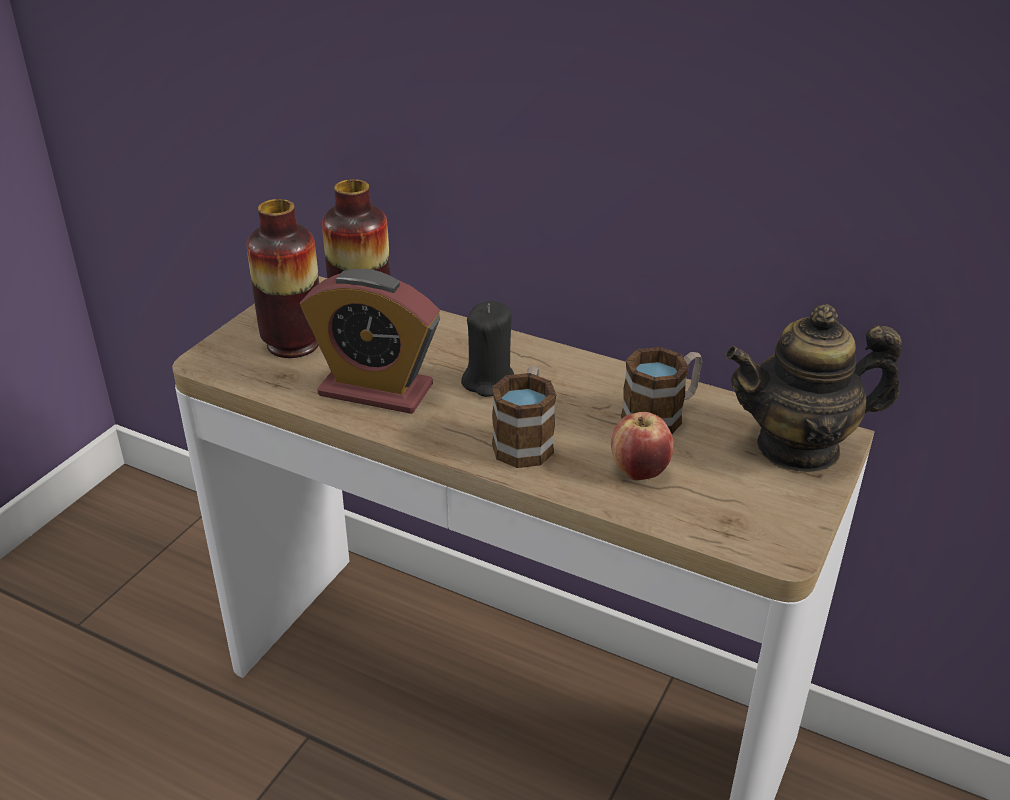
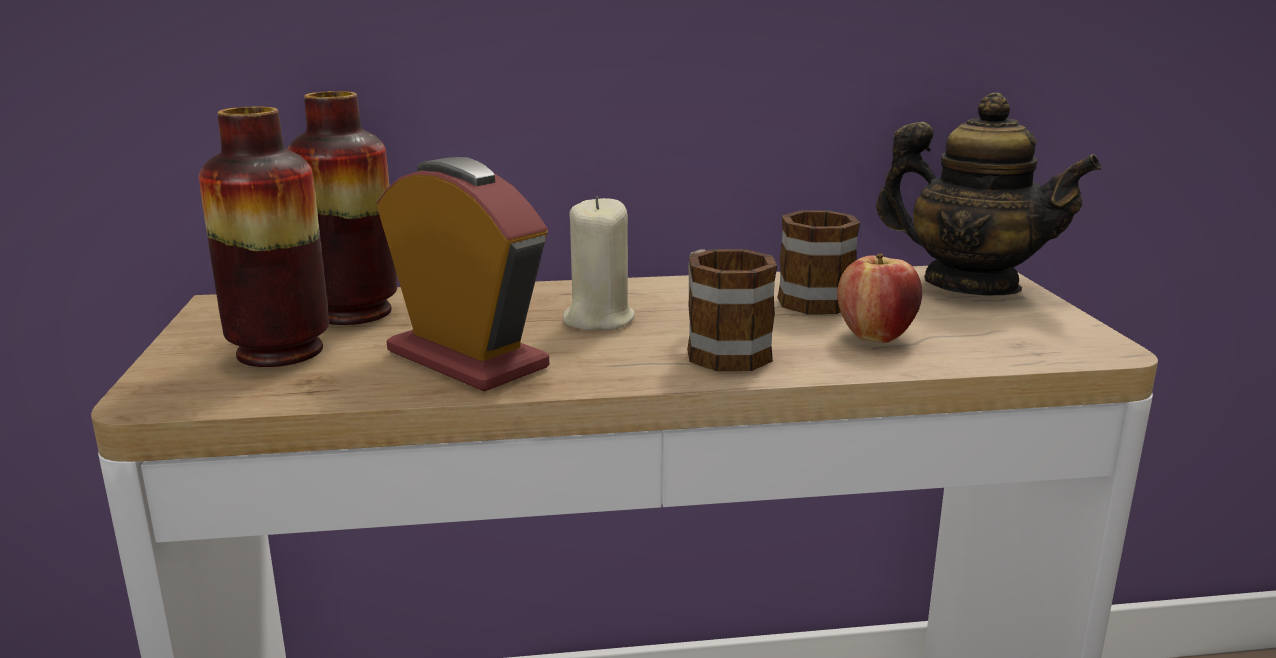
camera: 35 degrees left, 15 degrees down
alarm clock [300,269,440,414] -> alarm clock turned 120 degrees counterclockwise [377,157,549,391]
black candle [461,301,514,397] -> beige candle [563,196,635,330]
teapot [725,304,902,473] -> teapot turned 105 degrees counterclockwise [876,93,1102,295]

